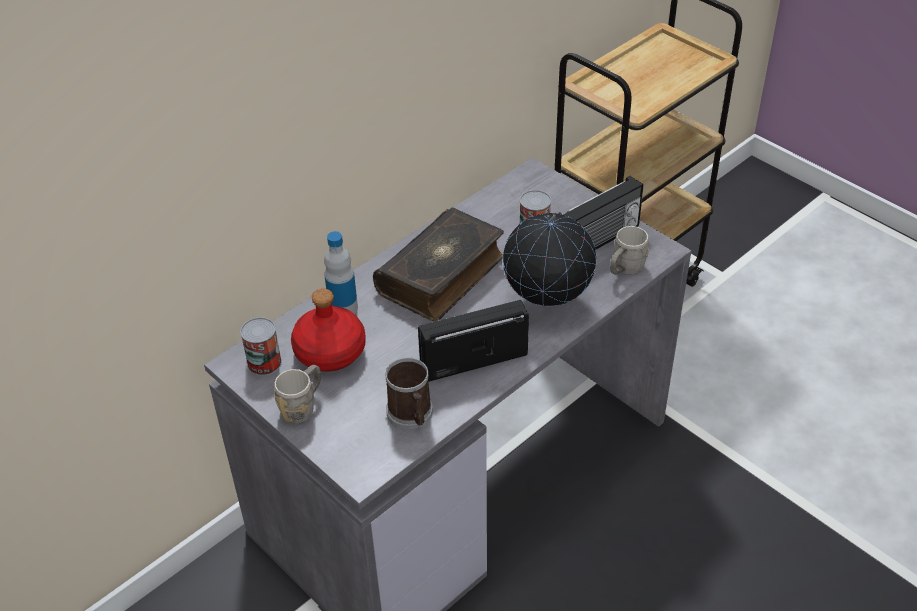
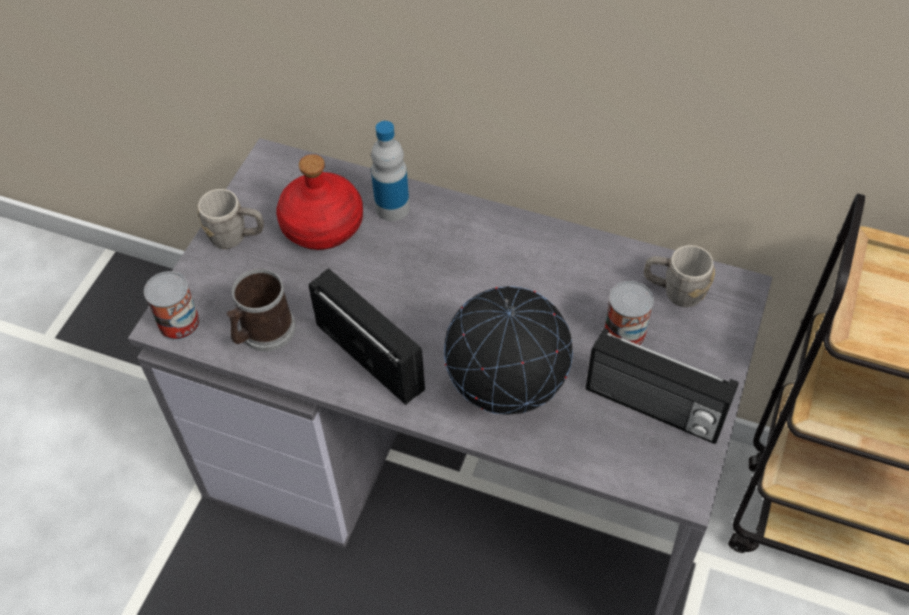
camera: 65 degrees right, 10 degrees up
can [240,317,282,376] -> can moved to [144,271,200,341]
book [373,208,504,321] -> none
grey mug [610,226,649,275] -> grey mug moved to [644,245,715,307]

